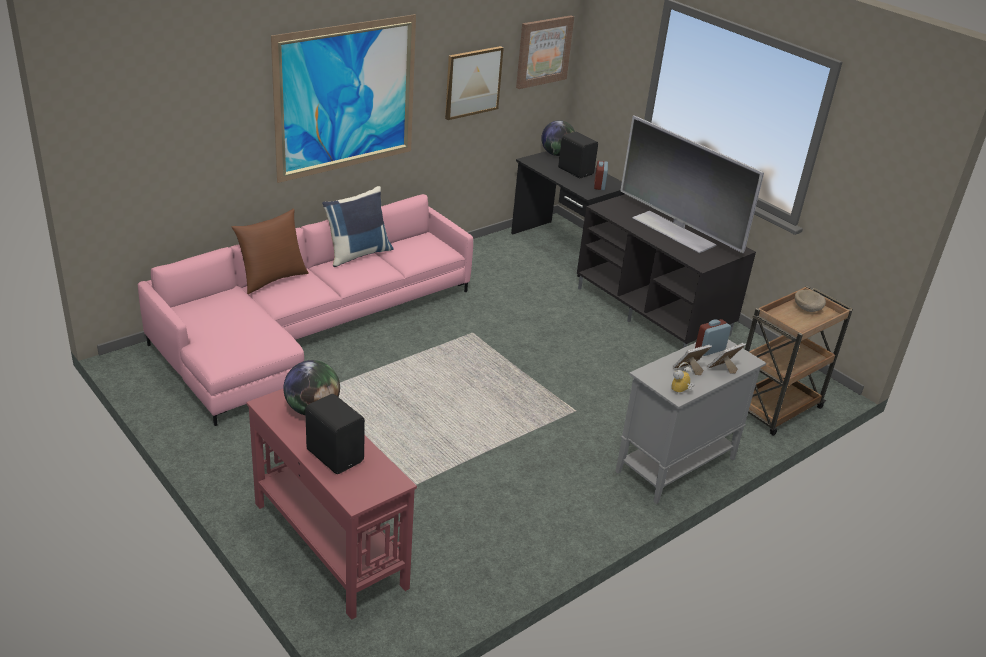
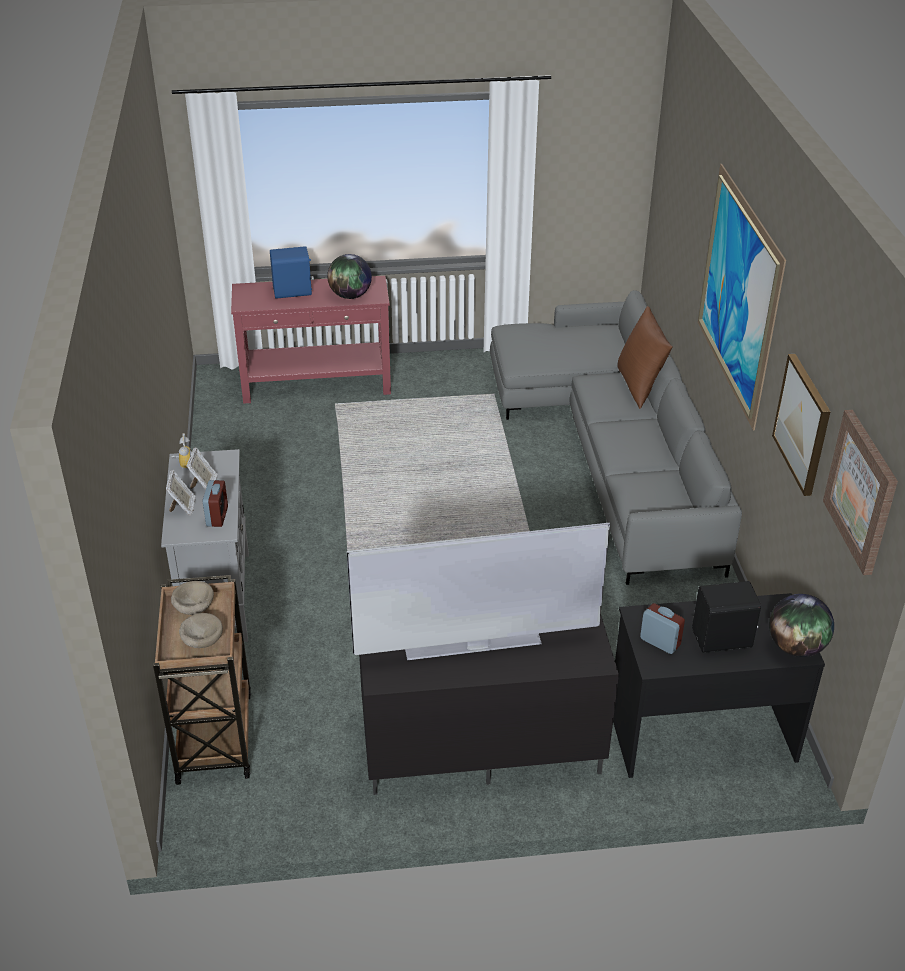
camera: 125 degrees right, 5 degrees up
pink sofa [138,194,473,426] -> grey sofa [490,290,742,585]
black speaker [305,394,365,474] -> blue speaker [270,246,314,299]
blue pillow [322,186,394,267] -> none
none -> beige bowl [171,581,214,615]

